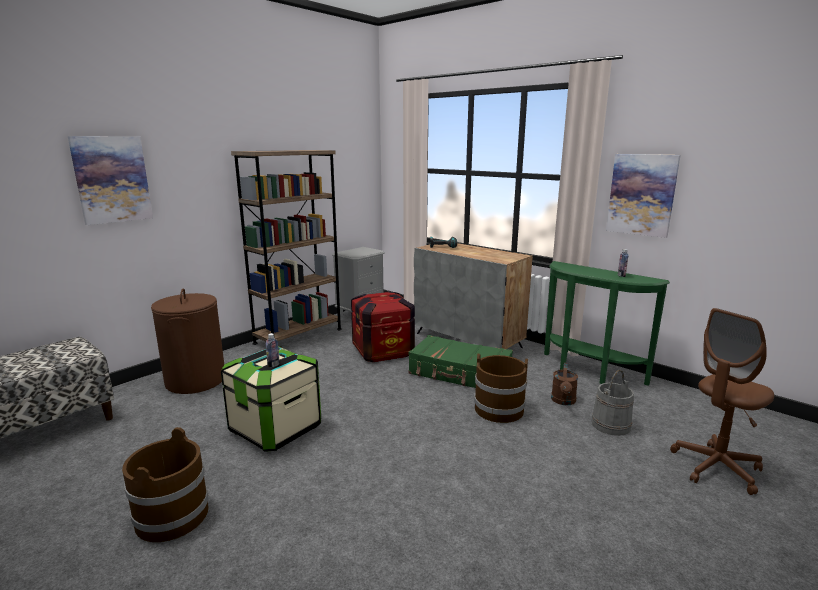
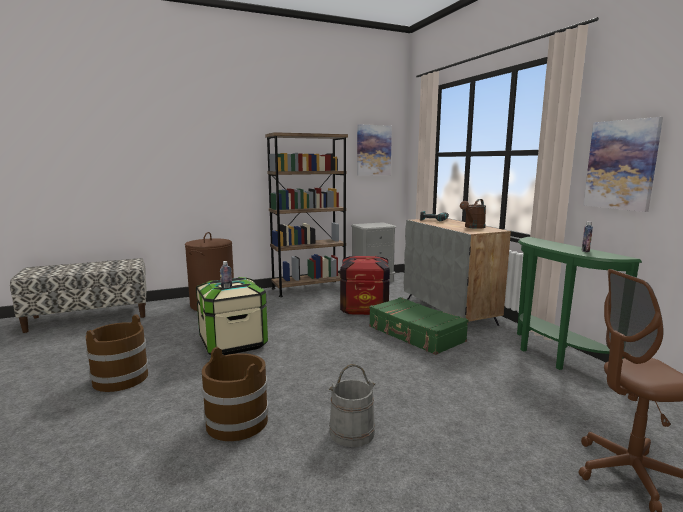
camera: 25 degrees right, 5 degrees down
picture [68,136,153,225] -> picture moved to [357,124,392,176]
brown bucket [474,354,528,423] -> brown bucket moved to [202,347,268,441]
brown watering can [551,363,578,405] -> brown watering can moved to [460,199,486,229]
grey bucket [591,370,634,436] -> grey bucket moved to [329,364,376,447]

